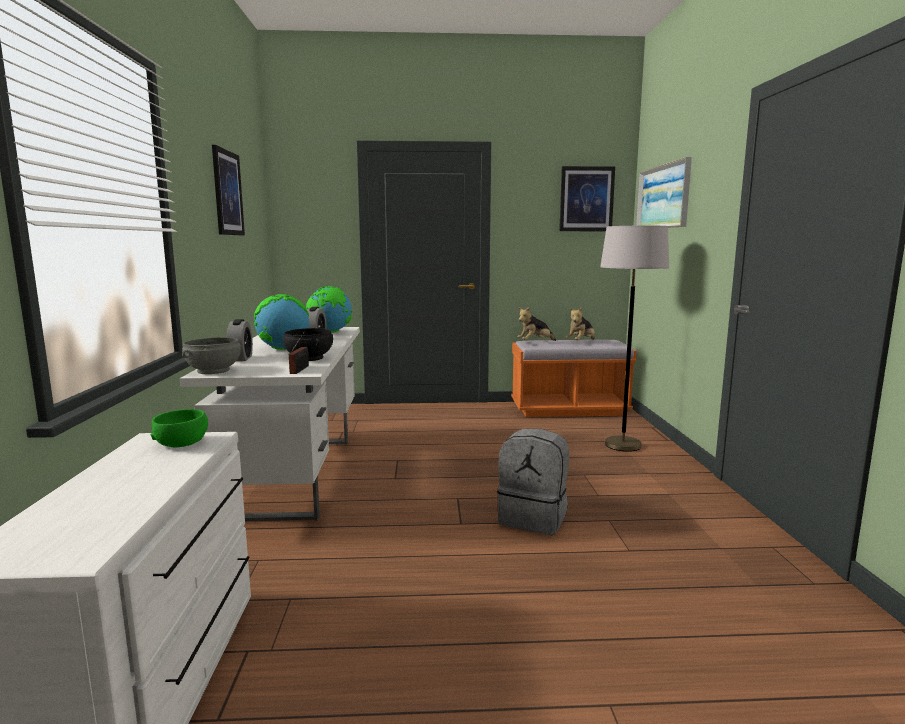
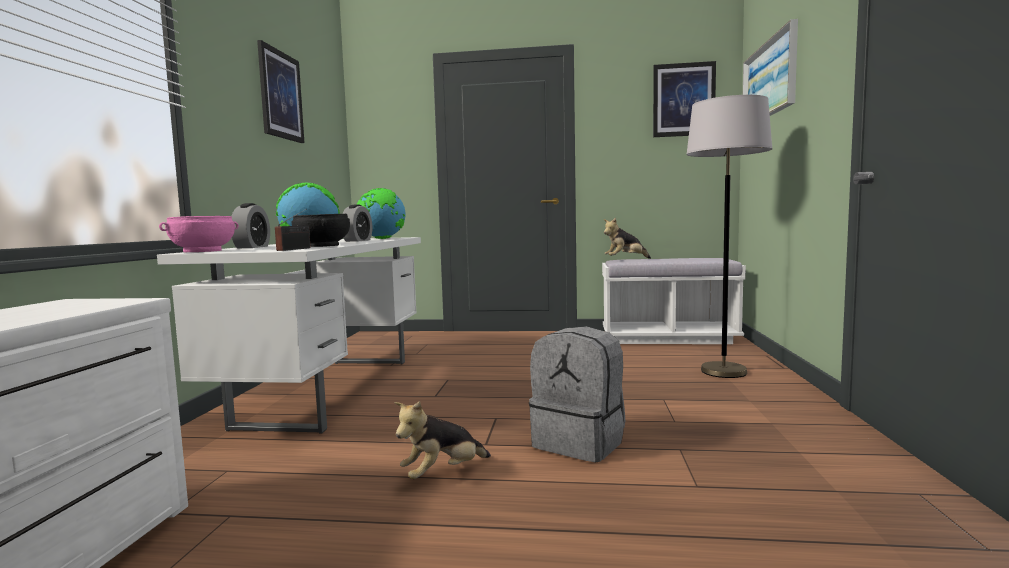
camera: 10 degrees right, 5 degrees down
green bowl [150,409,208,447] -> none
grey bowl [182,337,241,374] -> pink bowl [159,216,239,252]
orange bench [511,340,637,417] -> white bench [602,258,746,344]
plush toy [565,307,595,340] -> plush toy moved to [395,401,491,479]

